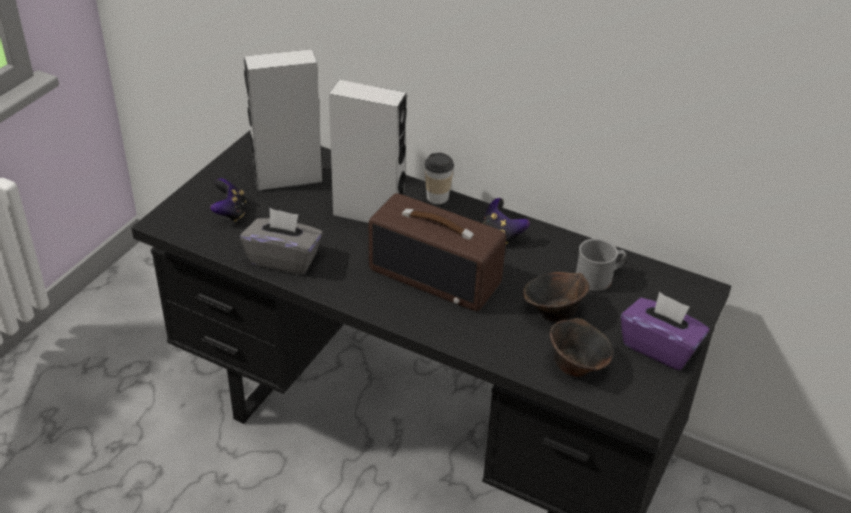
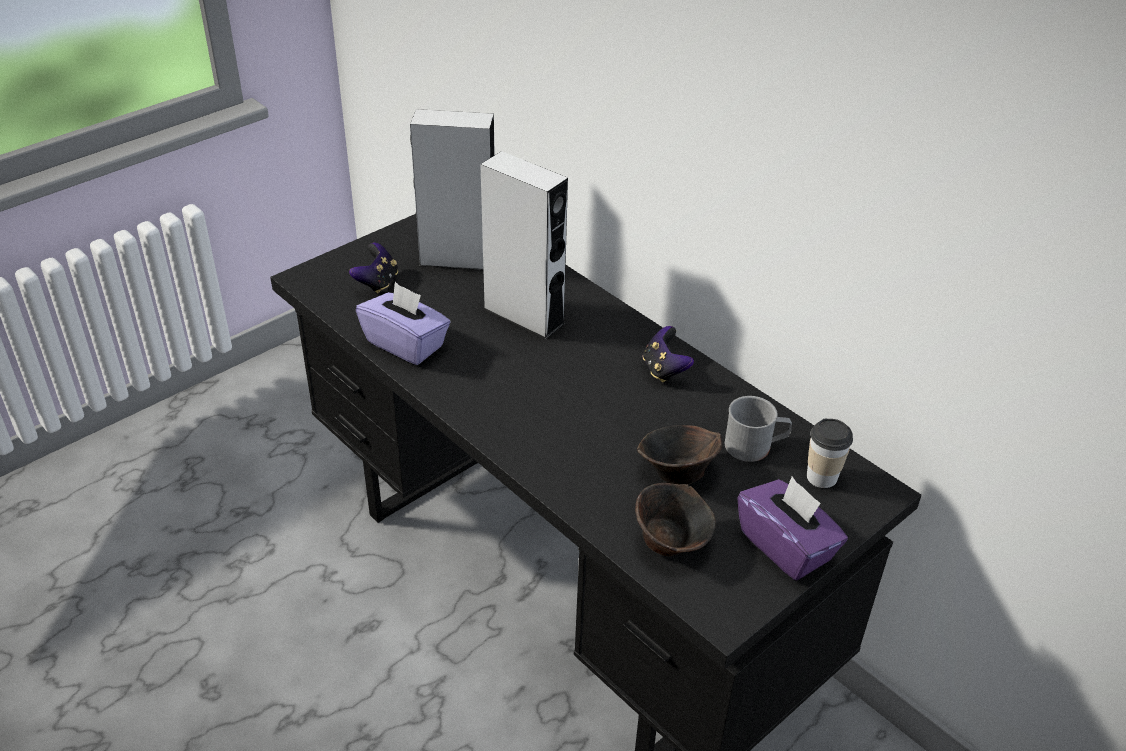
camera: 20 degrees right, 0 degrees up
grey tissue box [240,208,323,275] -> purple tissue box [356,282,450,365]
radio [368,193,506,311] -> none
cup [424,153,454,204] -> cup moved to [807,418,853,488]

